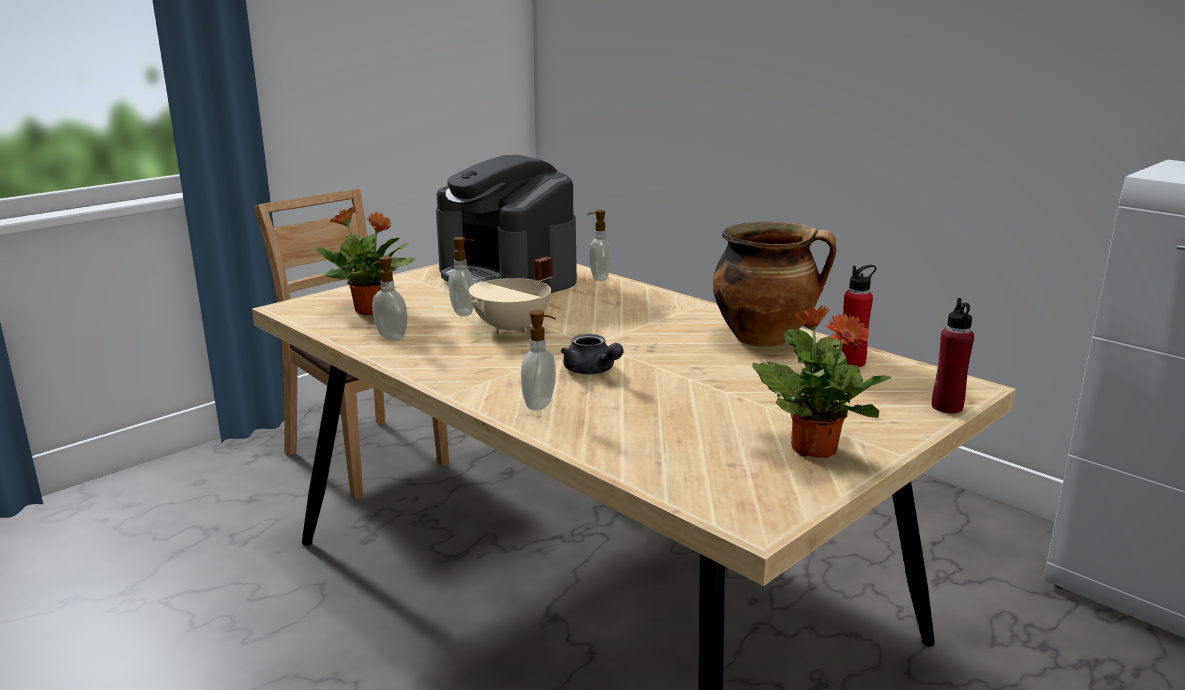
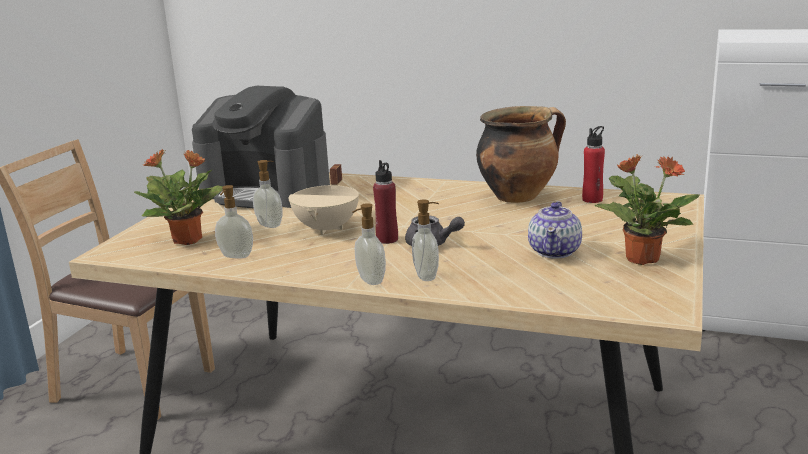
camera: 25 degrees left, 0 degrees up
soap dispenser [587,210,611,281] -> soap dispenser moved to [352,203,386,285]
red bottle [932,298,974,413] -> red bottle moved to [373,160,398,244]
none -> teapot [528,201,582,259]

